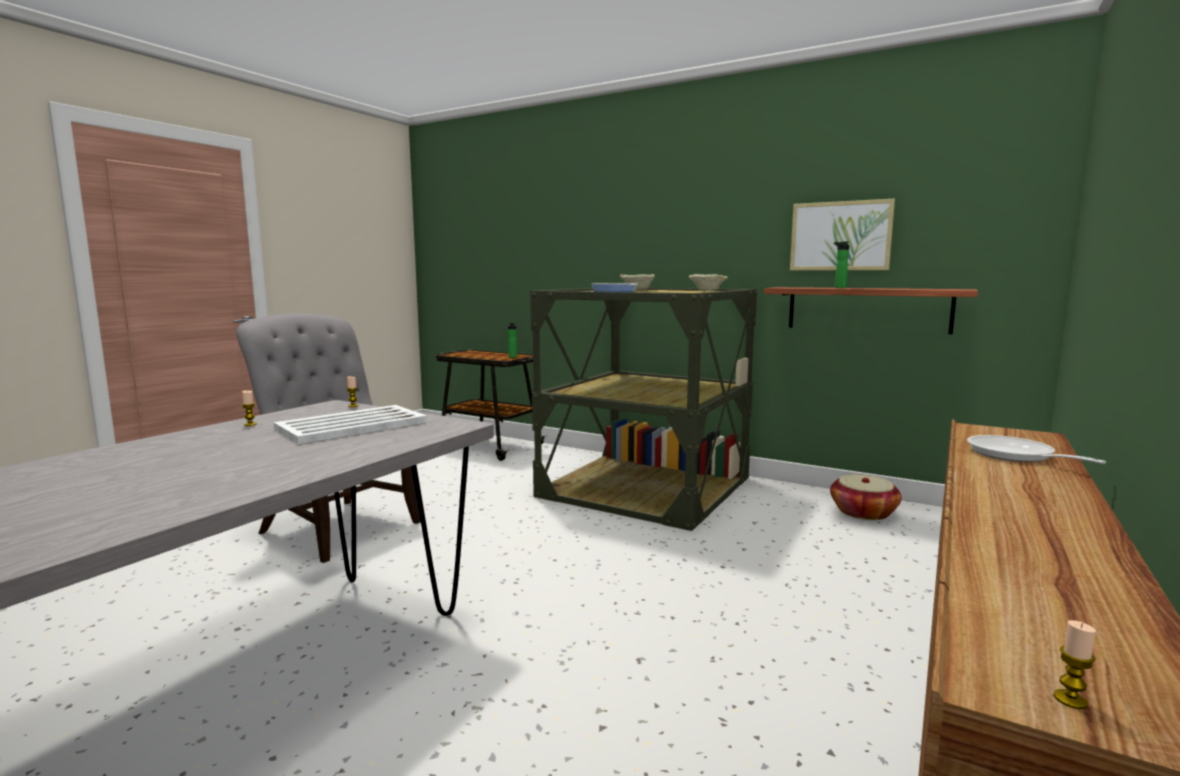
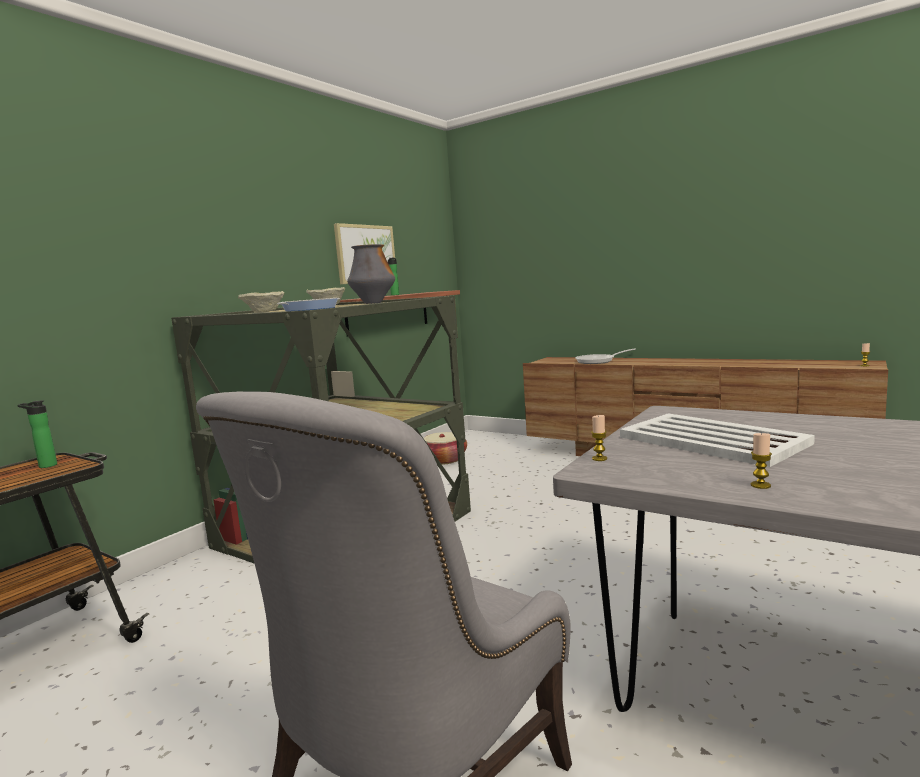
camera: 85 degrees left, 0 degrees up
none -> vase [347,244,395,304]

